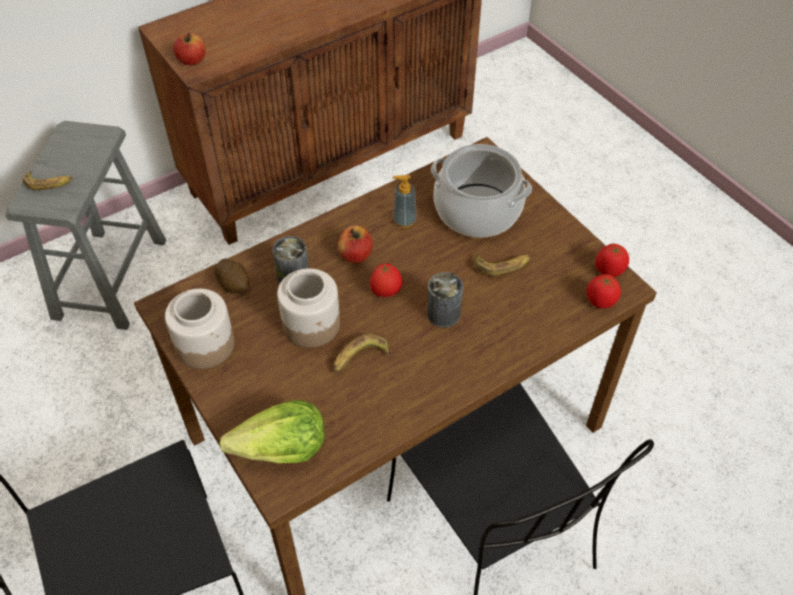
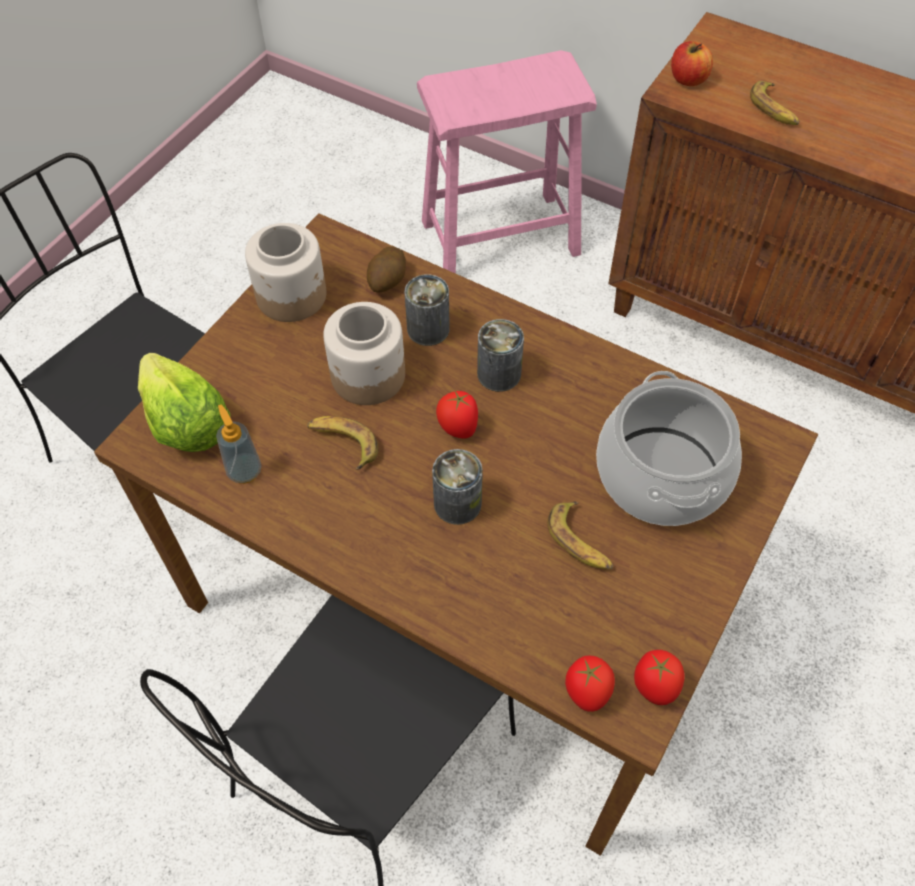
camera: 65 degrees right, 5 degrees up
grey stool [5,121,166,330] -> pink stool [417,50,597,274]
banana [23,171,73,190] -> banana moved to [750,81,799,125]
apple [338,226,373,263] -> can [477,319,524,392]
soap dispenser [392,175,417,228] -> soap dispenser moved to [216,405,262,484]

